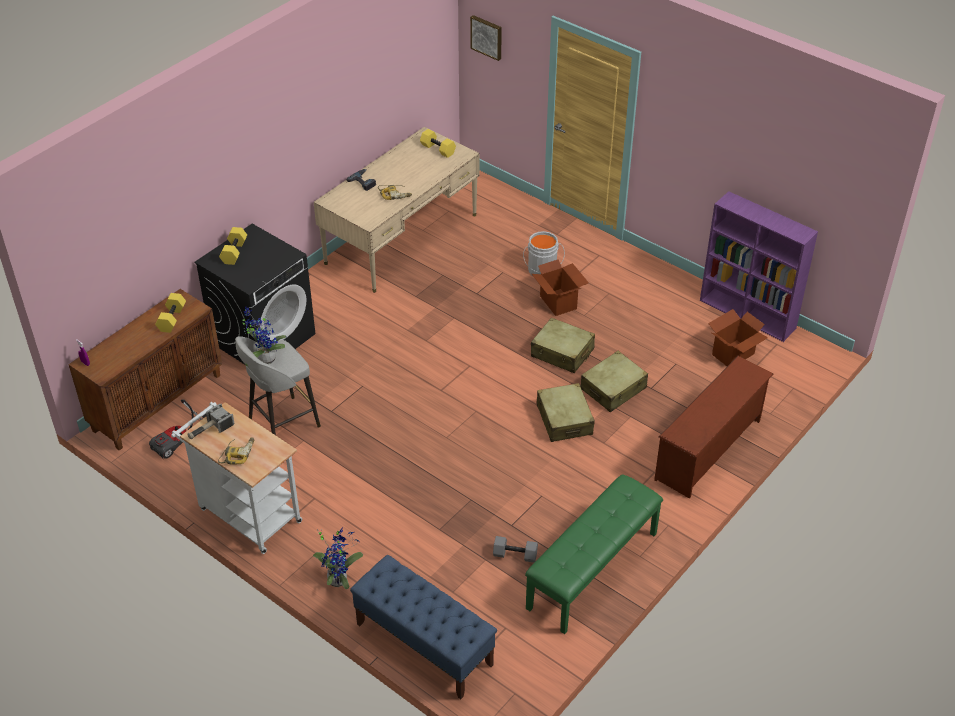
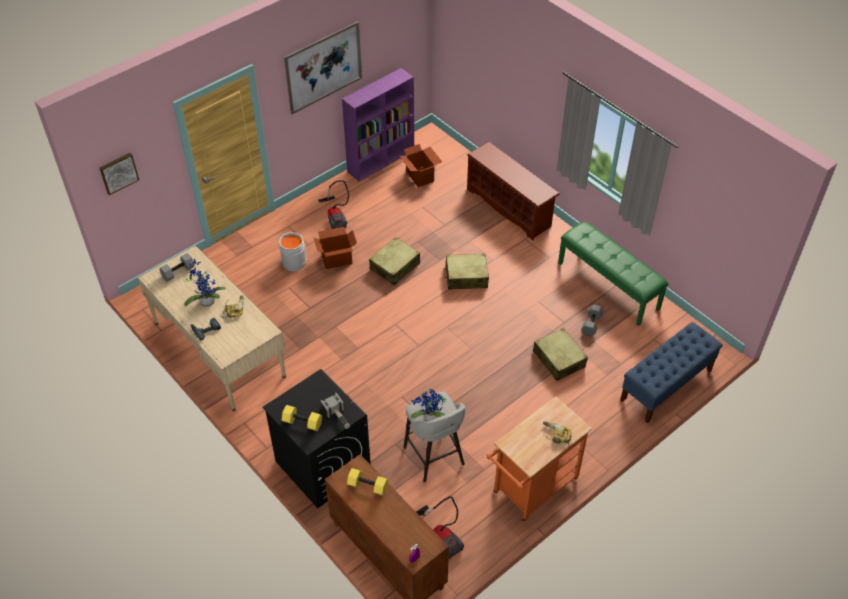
camera: 80 degrees left, 5 degrees up
white cart [171,402,302,554] -> orange cart [486,396,592,522]
hammer [187,403,235,439] -> hammer moved to [321,393,351,429]
potted plant [313,527,363,589] -> potted plant moved to [183,259,226,307]
yellow dumbbell [420,129,456,158] -> grey dumbbell [160,253,195,282]
beige suitcase [581,351,648,412] -> beige suitcase moved to [533,328,588,381]
none -> picture [284,21,362,114]
none -> vacuum cleaner [318,180,349,229]

